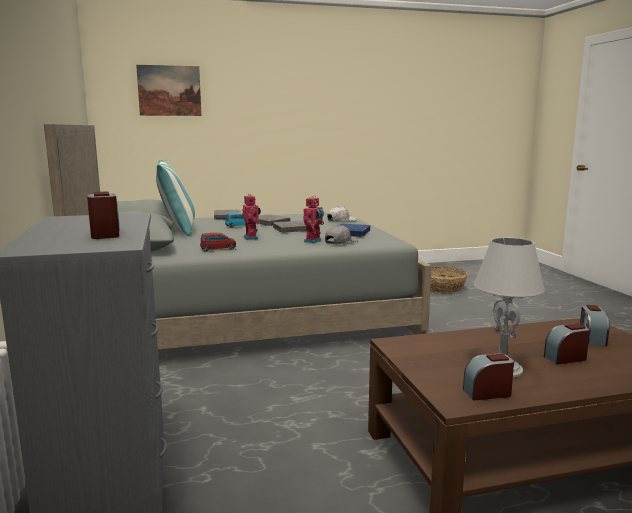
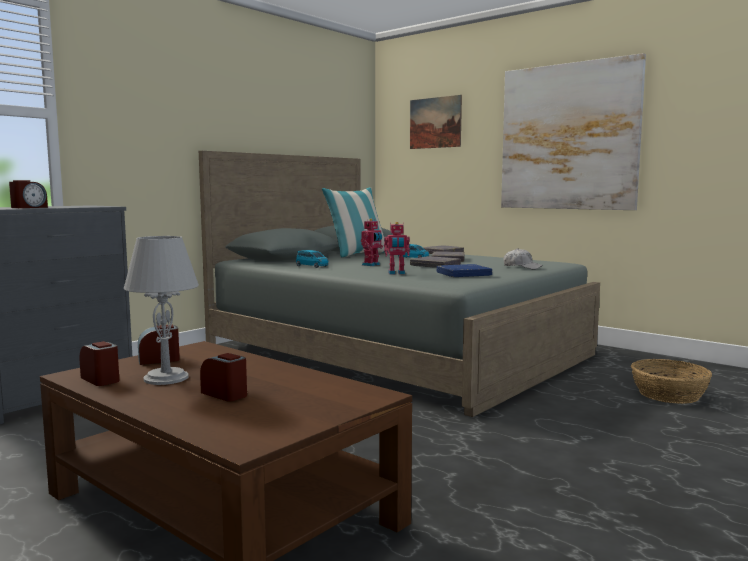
camera: 55 degrees right, 5 degrees down
red toy car [200,233,236,252] -> blue toy car [296,250,329,268]
grey cap [325,225,358,244] -> none
alarm clock [580,305,609,346] -> alarm clock moved to [138,324,180,365]
none -> picture [501,53,646,210]

